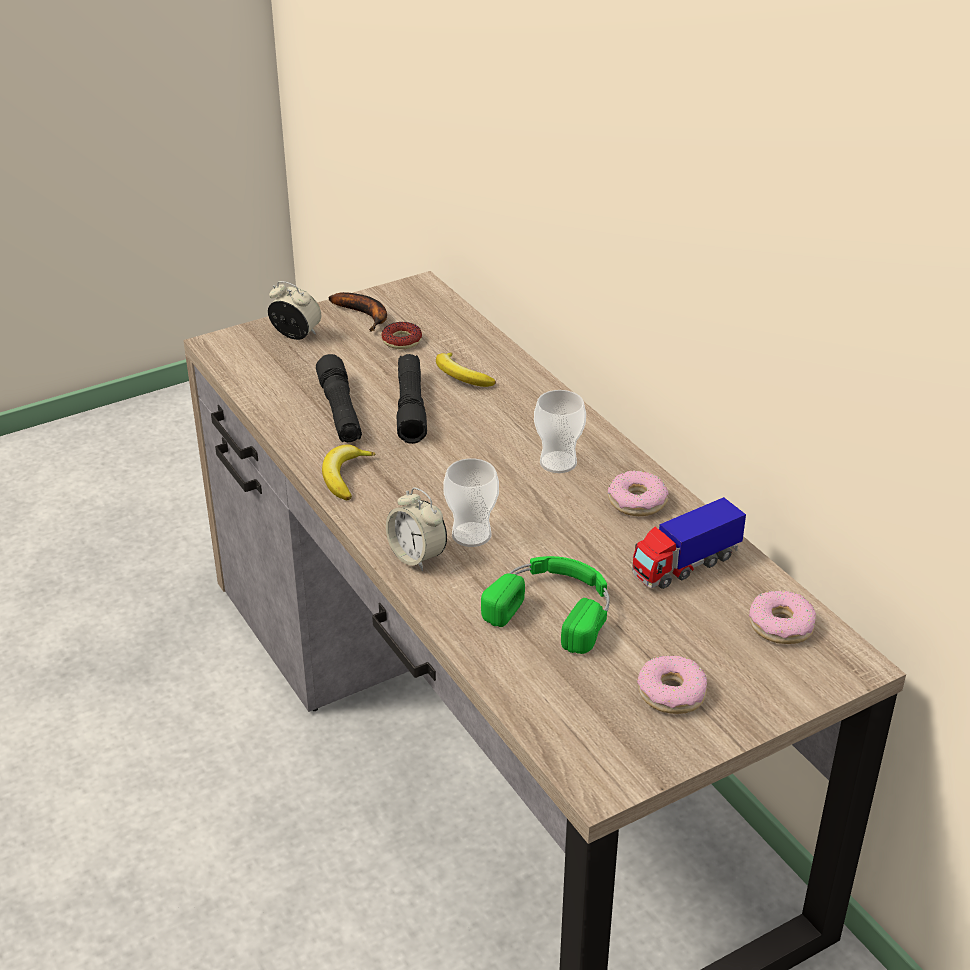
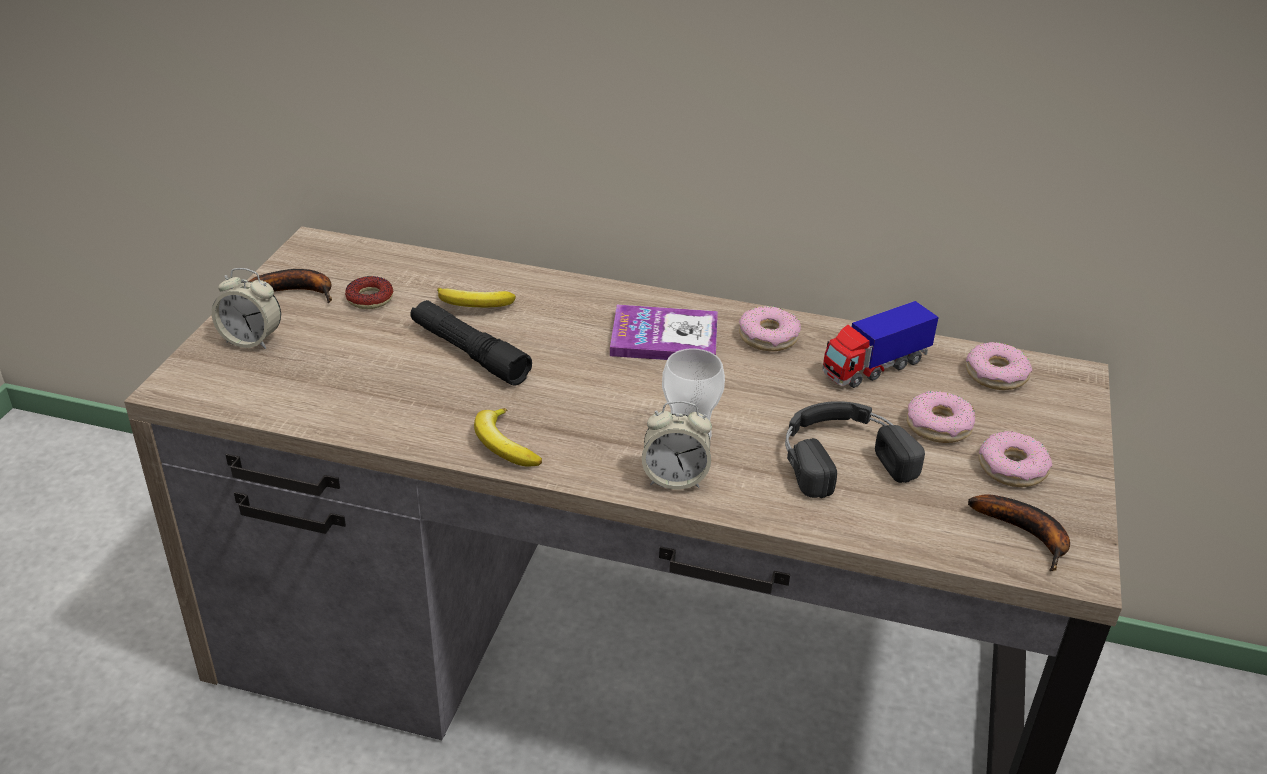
camera: 45 degrees left, 0 degrees up
alarm clock [268,281,321,340] -> alarm clock turned 150 degrees counterclockwise [212,268,281,349]
black flashlight [316,354,362,442] -> none
green headphones [481,556,610,654] -> black headphones [785,401,925,498]
cup [534,390,586,473] -> book [610,305,718,360]
toy truck [632,497,746,589] -> toy truck turned 45 degrees clockwise [822,301,939,388]
none -> donut [907,391,975,443]
none -> banana [968,494,1070,571]

